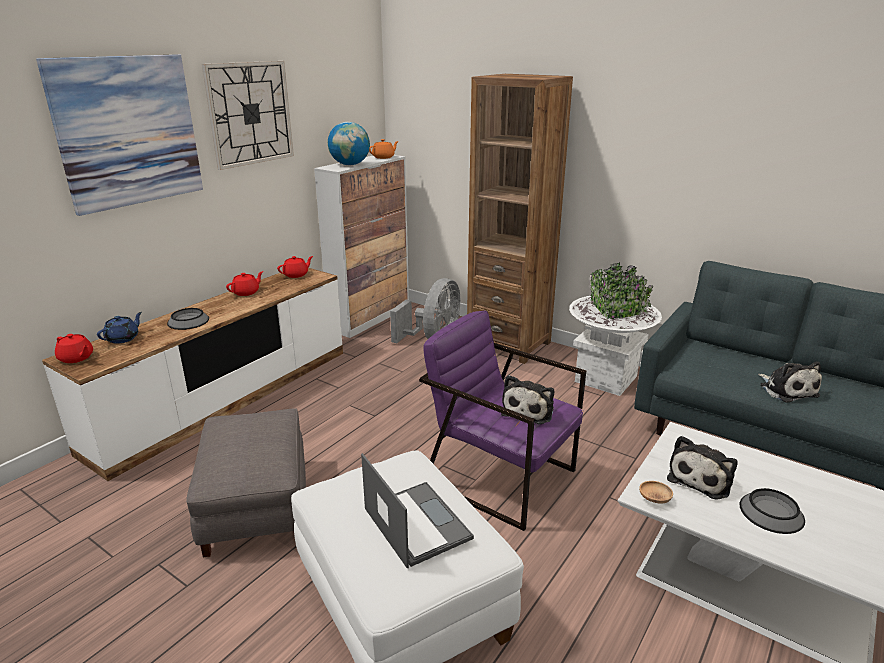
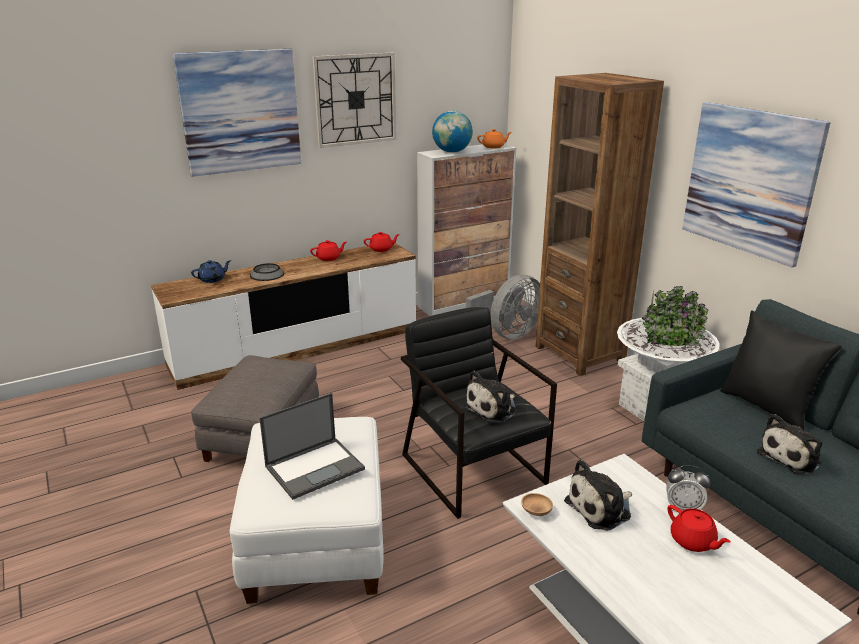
camera: 25 degrees right, 0 degrees up
red teapot [55,334,93,363] -> red teapot moved to [667,505,731,552]
laptop [361,453,474,568] -> laptop turned 60 degrees clockwise [259,393,365,500]
purple armchair [419,310,586,531] -> black armchair [401,307,557,519]
bowl [740,488,805,534] -> none
plush toy [758,362,822,403] -> plush toy turned 45 degrees clockwise [757,414,823,475]
none -> alarm clock [666,465,710,511]
none -> picture [682,102,830,267]
none -> black pillow [720,310,842,430]

